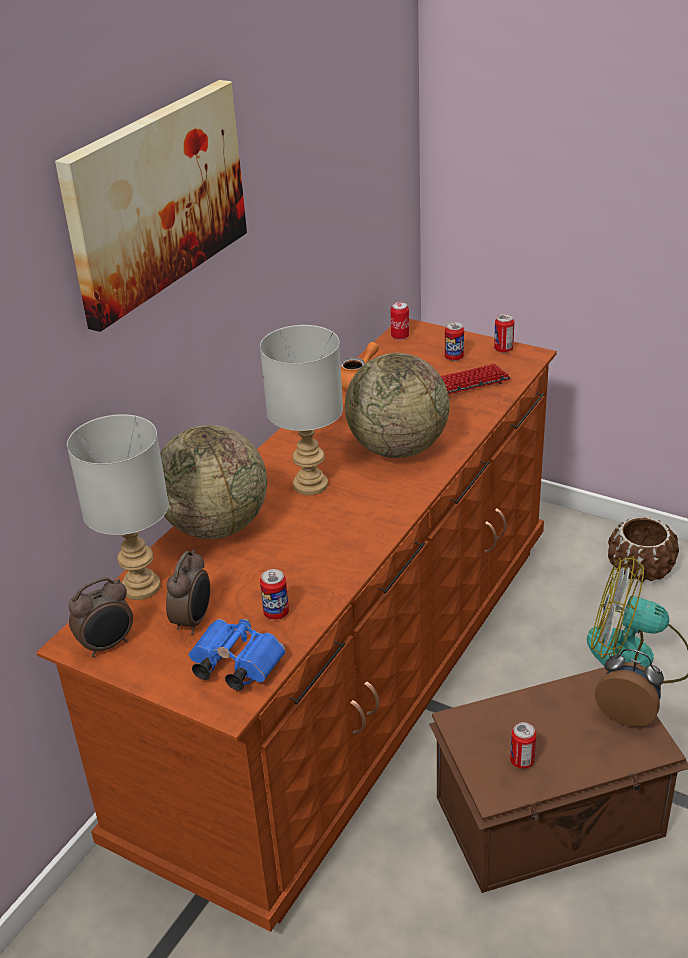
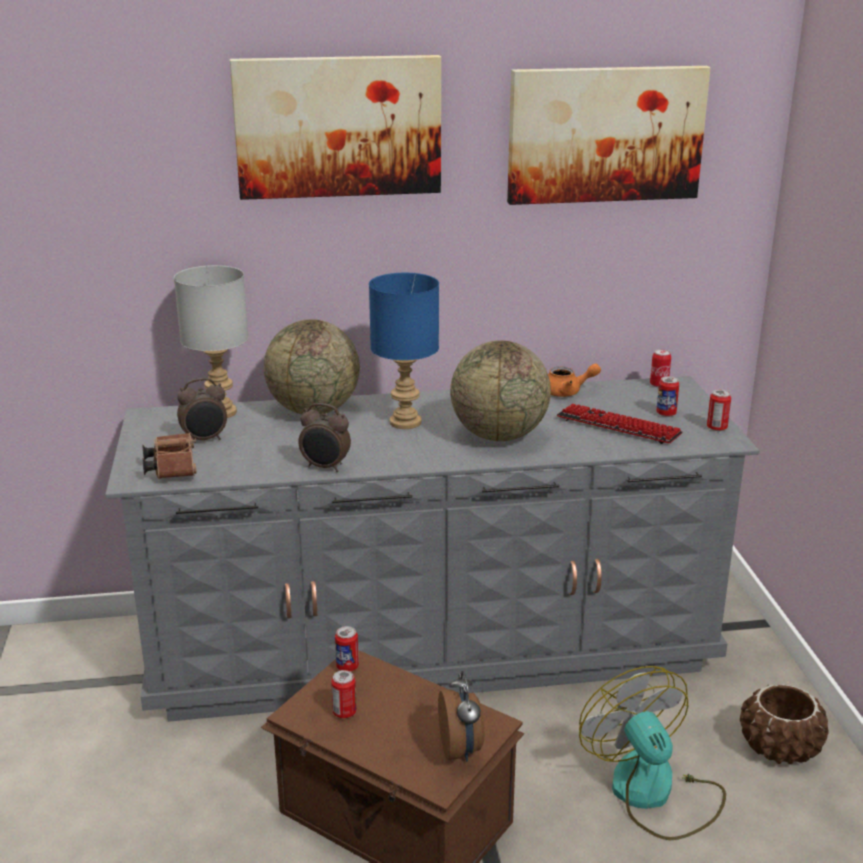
camera: 50 degrees right, 10 degrees down
brown dresser [37,319,557,932] -> grey dresser [105,376,760,722]
alarm clock [69,577,133,657] -> alarm clock moved to [298,403,351,472]
blue binoculars [189,619,285,691] -> brown binoculars [143,433,197,479]
grey table lamp [260,325,343,495] -> blue table lamp [369,273,439,429]
can [260,569,289,620] -> can moved to [335,626,359,671]
none -> picture [507,66,711,205]

